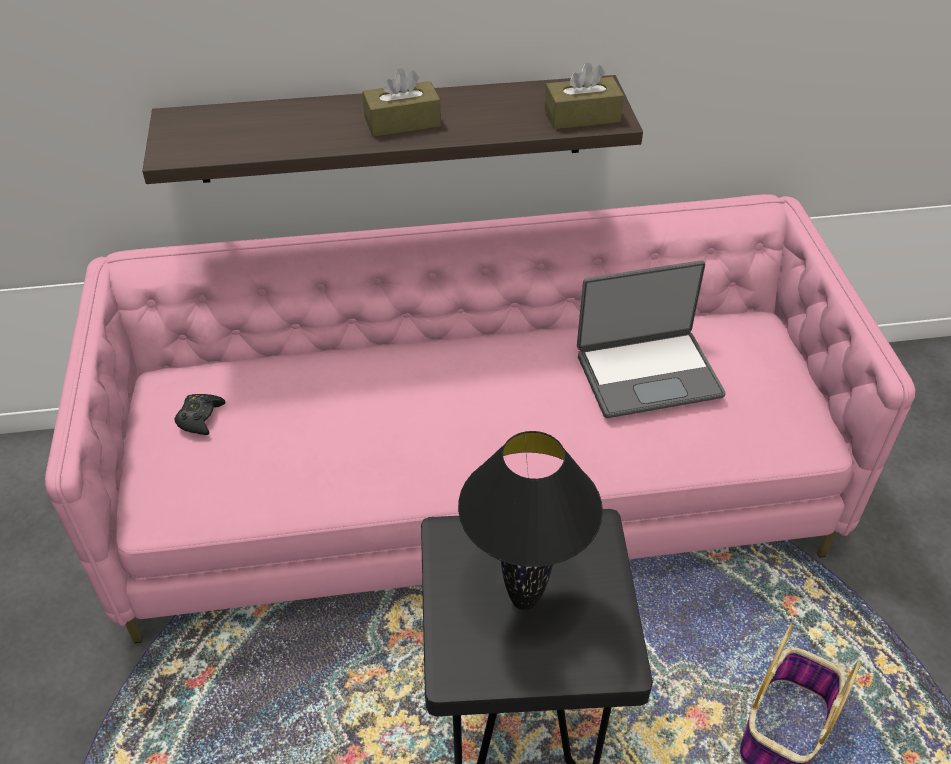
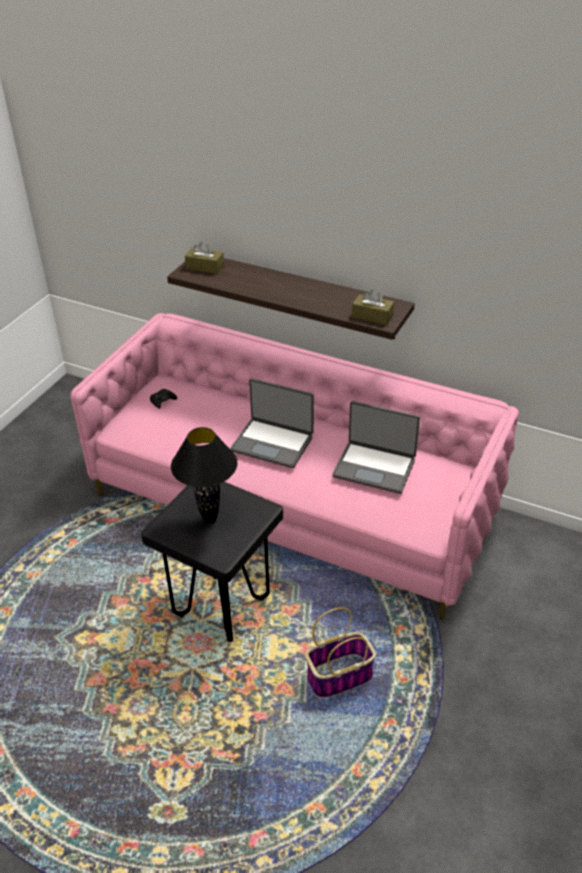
camera: 35 degrees right, 5 degrees down
brown tissue box [362,68,441,137] -> brown tissue box moved to [185,241,224,274]
none -> laptop [230,378,314,468]

